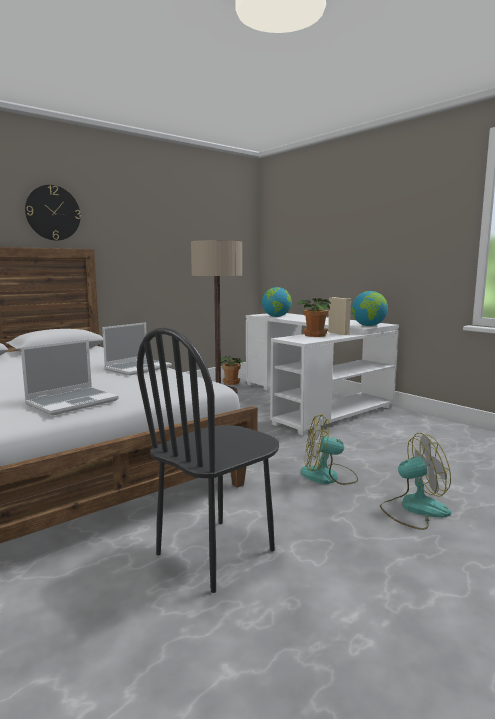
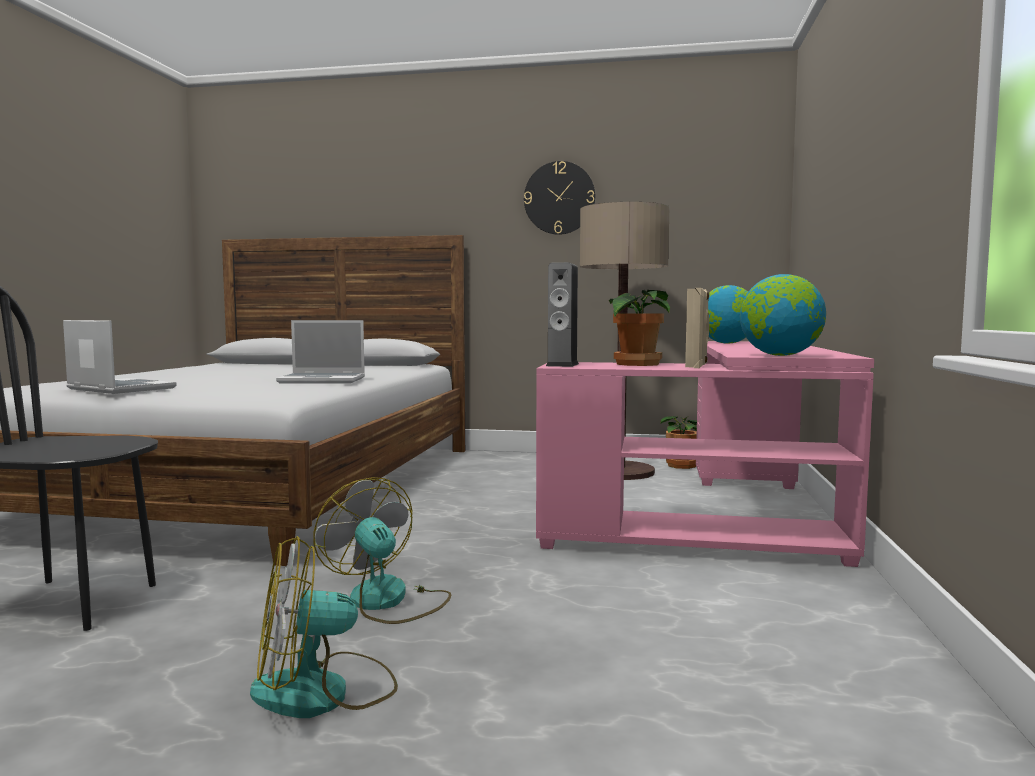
camera: 50 degrees right, 5 degrees down
laptop [21,339,119,415] -> laptop turned 150 degrees counterclockwise [63,320,177,394]
wall clock [25,185,81,240] -> wall clock moved to [524,161,595,235]
white desk [246,313,399,436] -> pink desk [536,341,874,567]
fan [380,433,451,530] -> fan turned 120 degrees clockwise [250,536,398,718]
none -> speaker [546,262,579,367]

